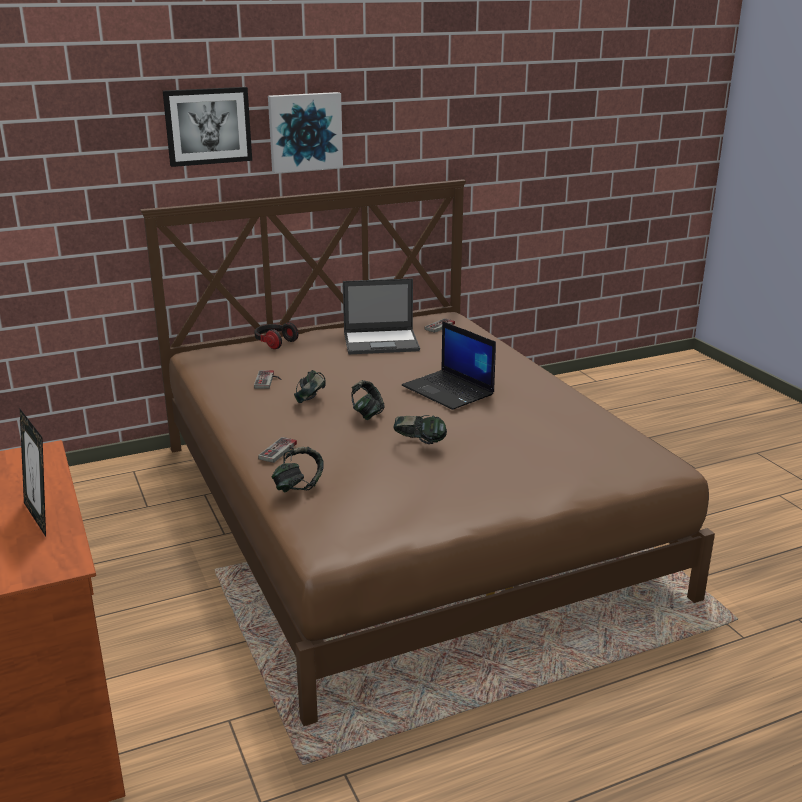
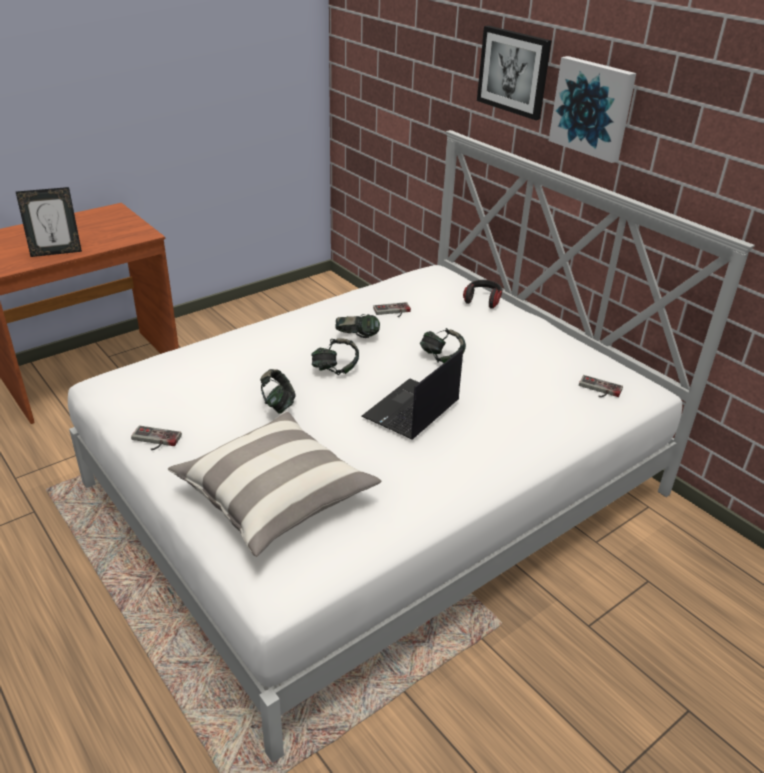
camera: 75 degrees right, 10 degrees up
picture frame [20,409,46,536] -> picture frame turned 150 degrees counterclockwise [16,187,82,257]
brown bed [140,179,715,726] -> white bed [68,130,755,763]
game controller [258,437,297,463] -> game controller moved to [131,426,182,450]
headphones [271,447,324,493] -> headphones moved to [420,328,466,363]
laptop [343,278,420,354] -> none
none -> pillow [168,411,381,557]

